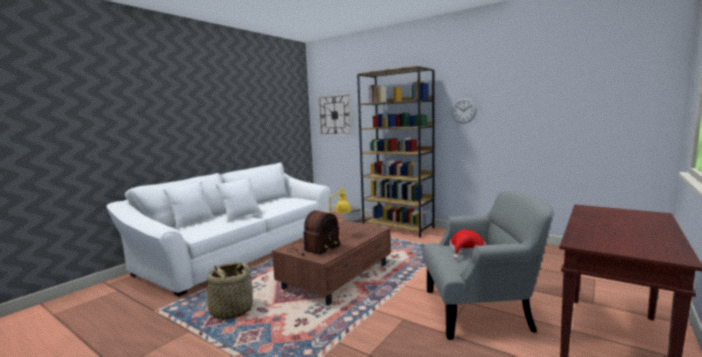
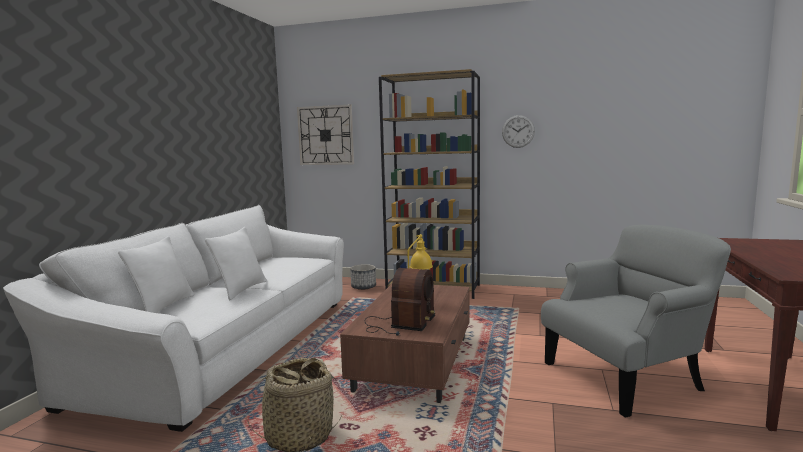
camera: 20 degrees left, 0 degrees up
red hat [450,230,486,260] -> none

